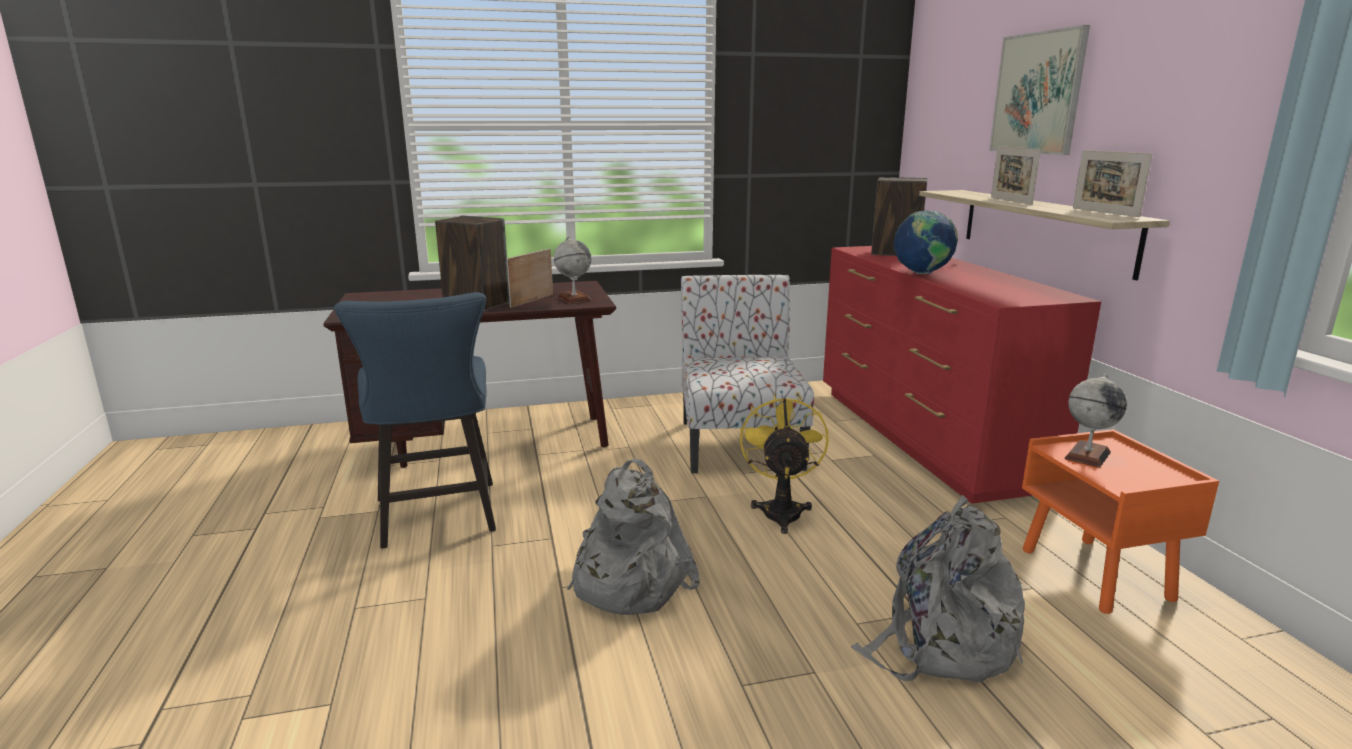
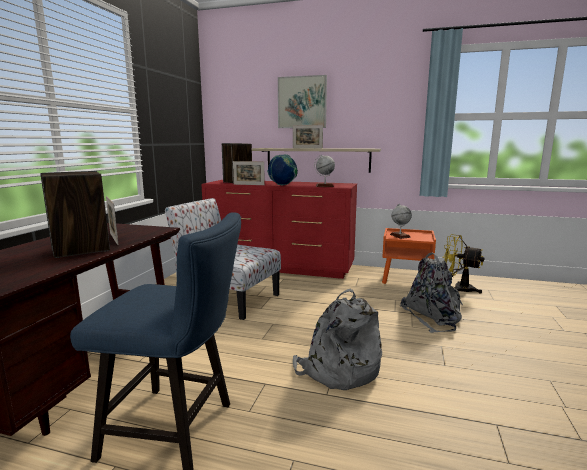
camera: 60 degrees left, 5 degrees down
globe [554,236,592,304] -> globe moved to [314,155,335,187]
yellow fan [740,394,829,534] -> yellow fan moved to [443,234,484,294]
picture frame [1073,150,1152,217] -> picture frame moved to [233,161,265,185]

